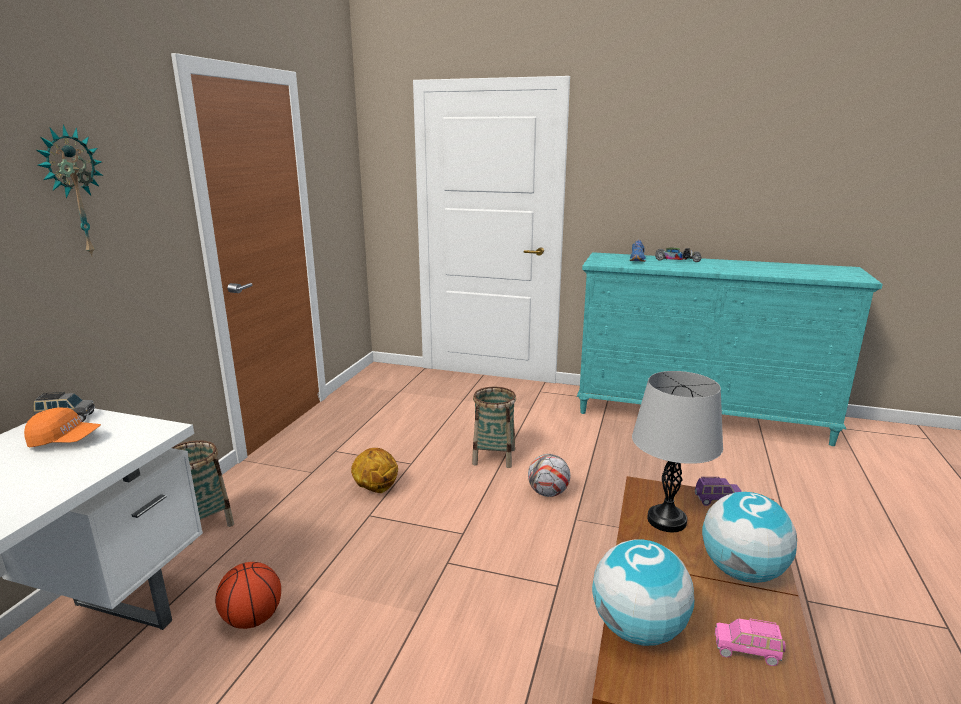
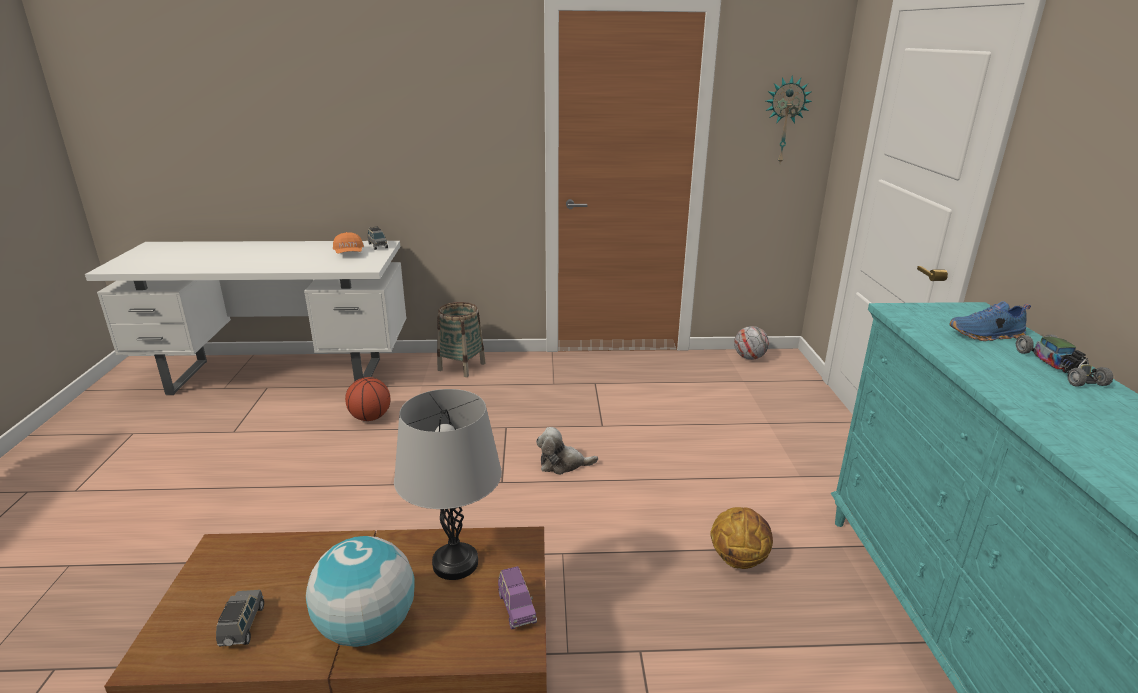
camera: 70 degrees right, 5 degrees up
wall clock [36,125,103,257] -> wall clock moved to [766,75,812,163]
basketball [351,448,398,493] -> basketball moved to [710,507,773,569]
basket [472,387,516,468] -> none
football [528,454,570,497] -> football moved to [734,326,769,360]
globe [592,539,694,646] -> none
pink toy car [715,619,786,666] -> grey toy car [216,590,264,646]
none -> plush toy [536,427,598,475]

